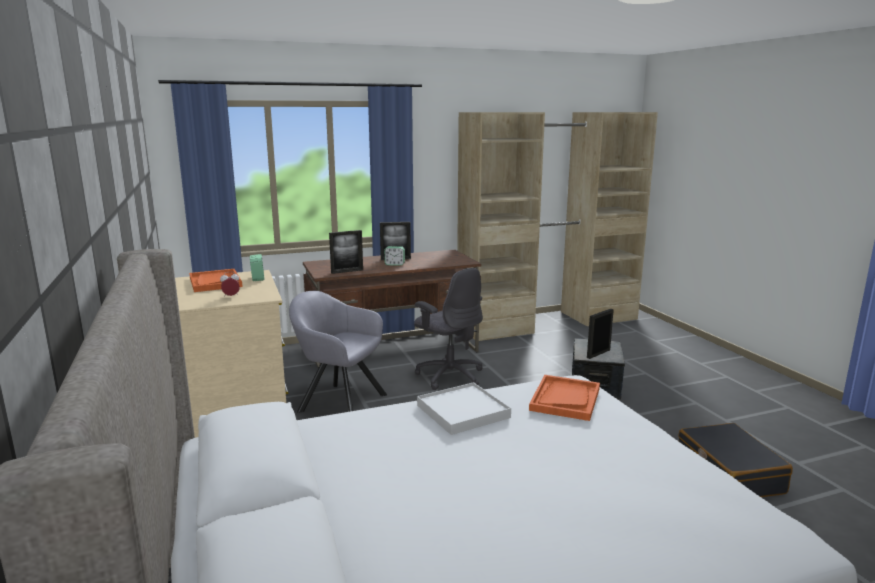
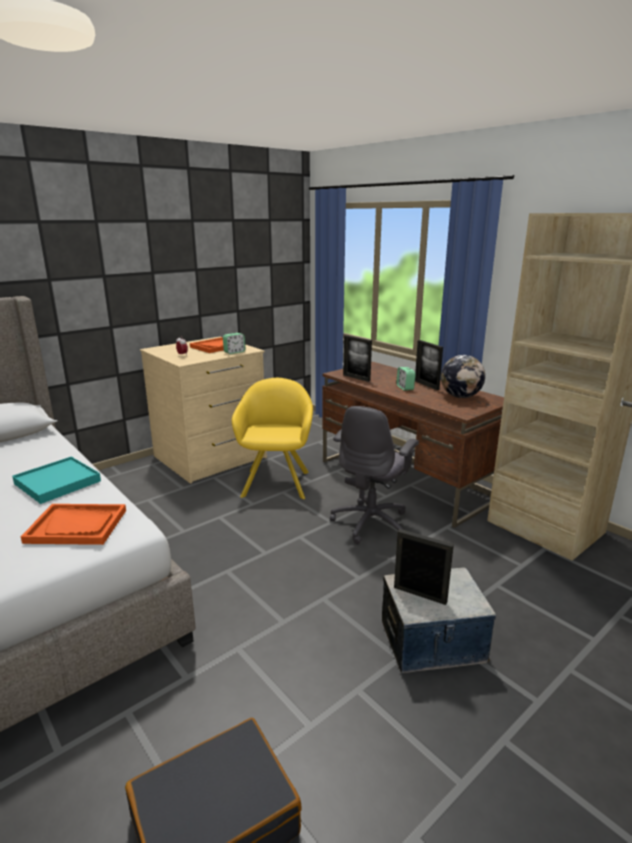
camera: 70 degrees right, 5 degrees up
grey armchair [289,291,387,413] -> yellow armchair [232,378,313,499]
white tray [417,382,511,435] -> turquoise tray [12,457,101,504]
none -> globe [441,355,485,398]

